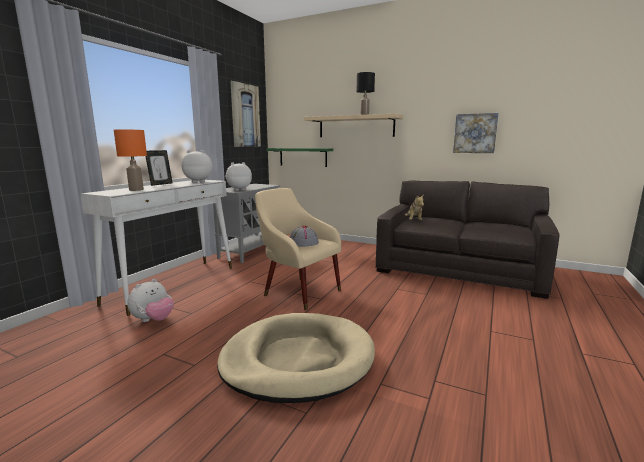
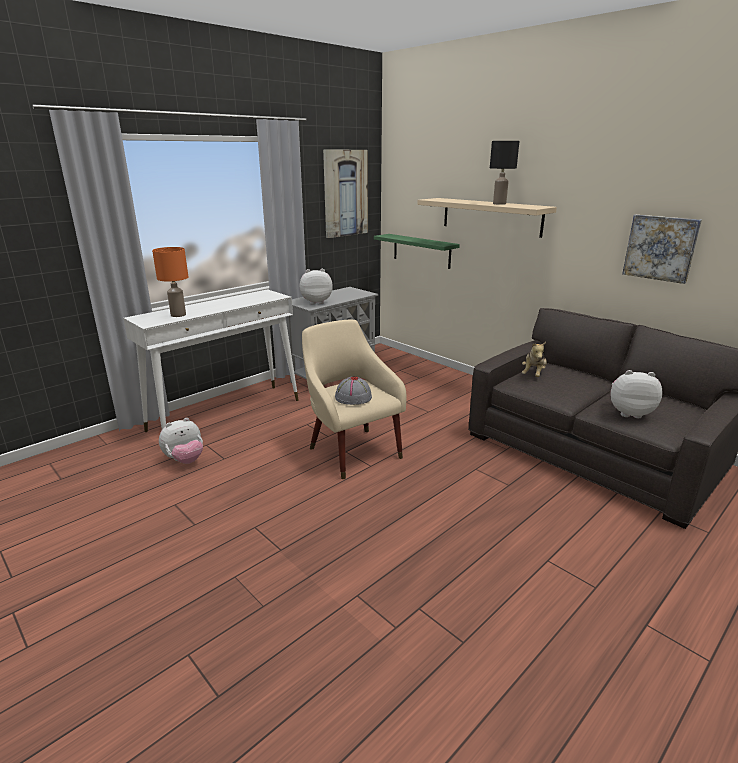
camera: 20 degrees right, 10 degrees up
picture frame [145,150,173,186] -> none
plush toy [181,150,212,183] -> plush toy moved to [610,370,663,418]
beige dog bed [217,313,375,403] -> none

